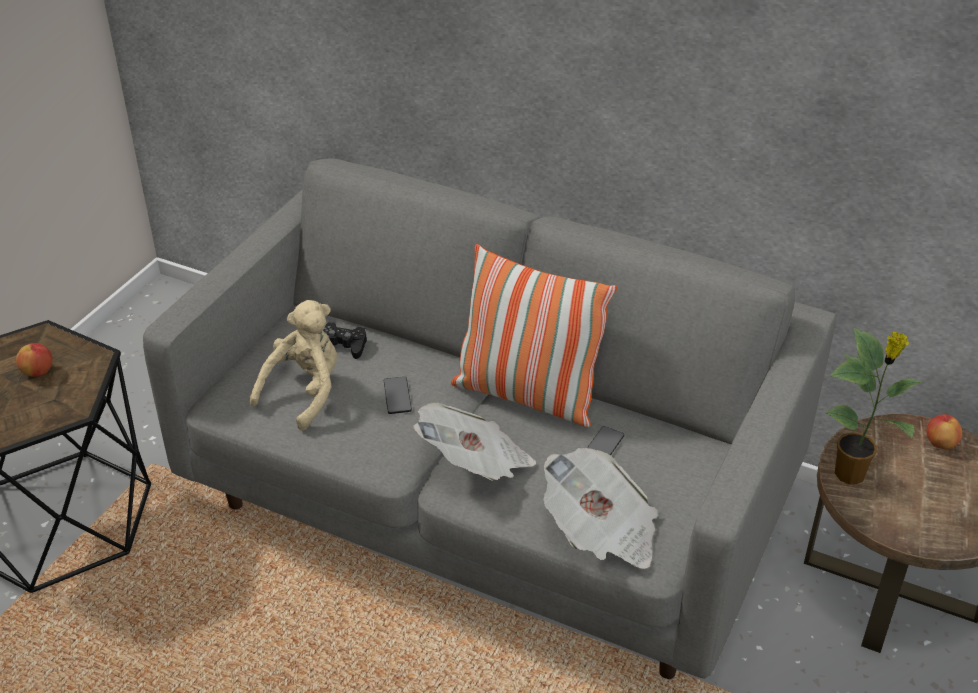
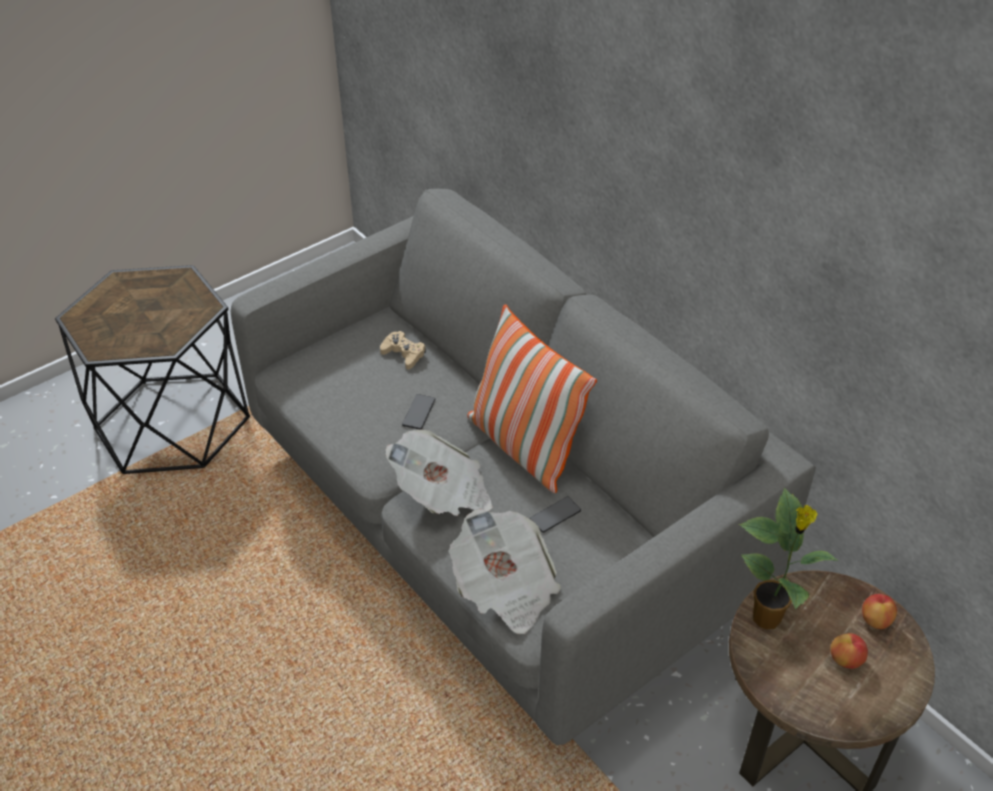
camera: 25 degrees right, 5 degrees up
apple [16,343,53,377] -> apple moved to [830,633,868,669]
beige plush toy [249,300,337,431] -> none
black game controller [323,322,367,359] -> beige game controller [380,331,426,369]

